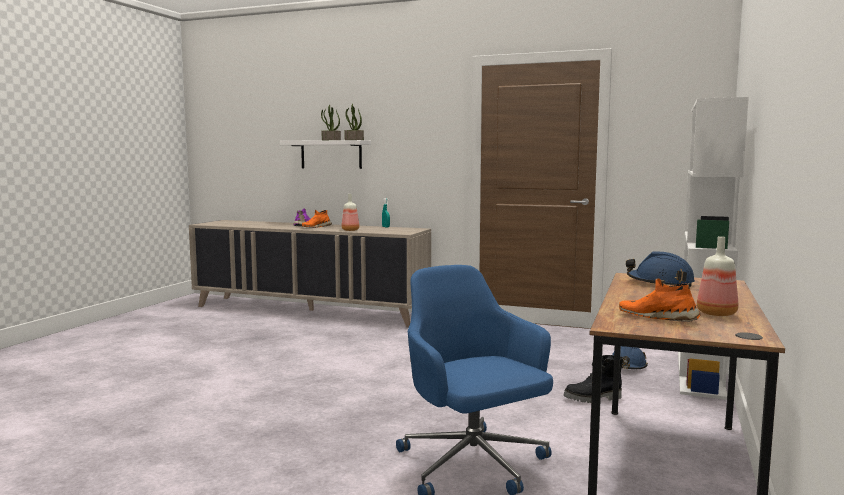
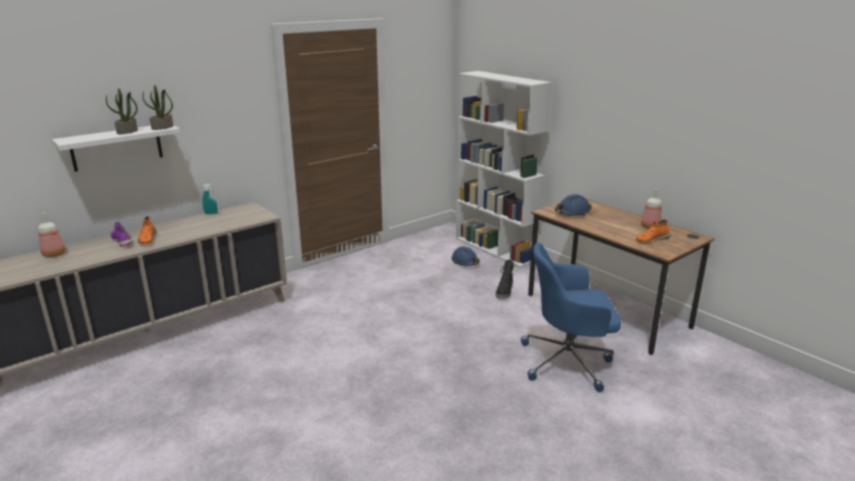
camera: 60 degrees left, 15 degrees up
bottle [341,194,359,231] -> bottle moved to [38,212,65,257]

